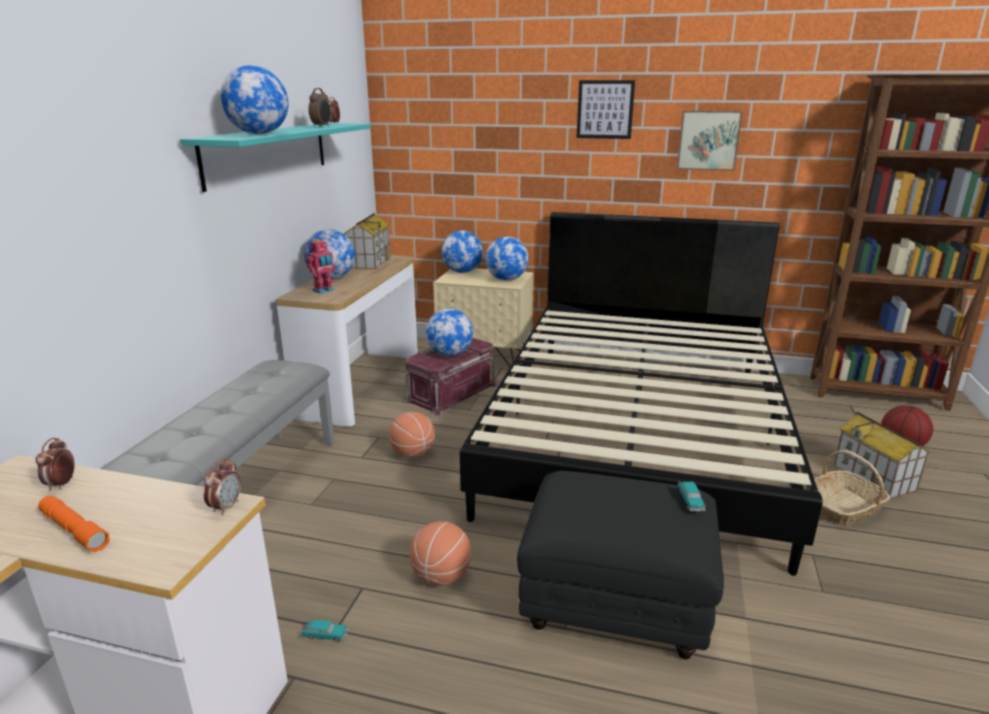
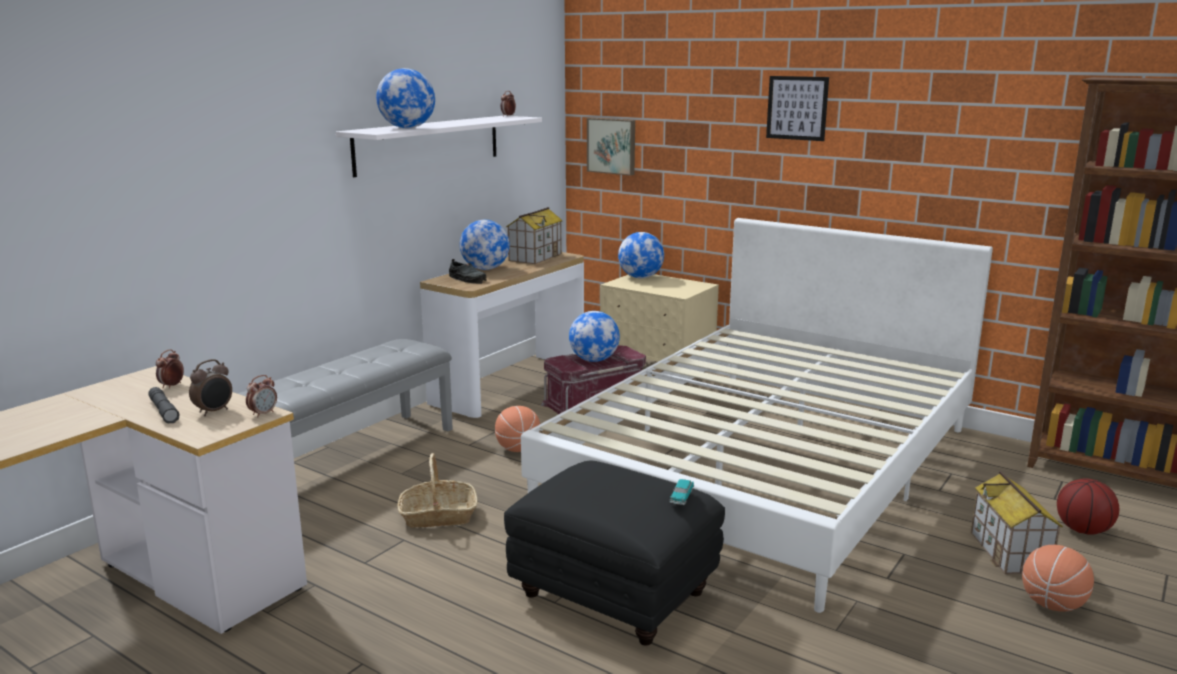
camera: 20 degrees right, 5 degrees down
orange flashlight [38,496,110,552] -> grey flashlight [148,387,179,423]
turquoise shelf [180,123,371,192] -> white shelf [336,116,542,177]
toy car [300,620,349,642] -> none
toy robot [306,239,336,294] -> black shoe [449,259,487,284]
alarm clock [308,88,331,127] -> alarm clock moved to [189,359,232,416]
basketball [410,521,471,586] -> basketball moved to [1022,545,1094,612]
black bed [460,212,823,576] -> white bed [521,218,993,613]
globe [485,236,529,281] -> none
picture [677,111,743,171] -> picture moved to [587,118,635,176]
basket [814,450,890,526] -> basket moved to [397,453,478,528]

